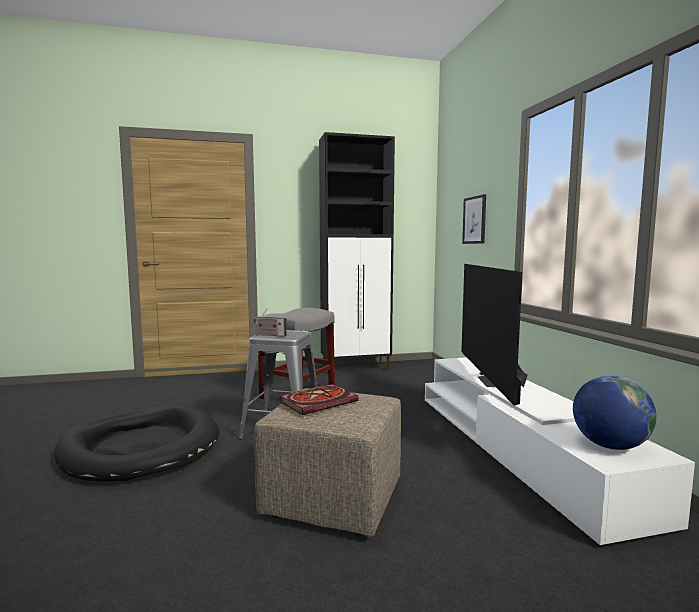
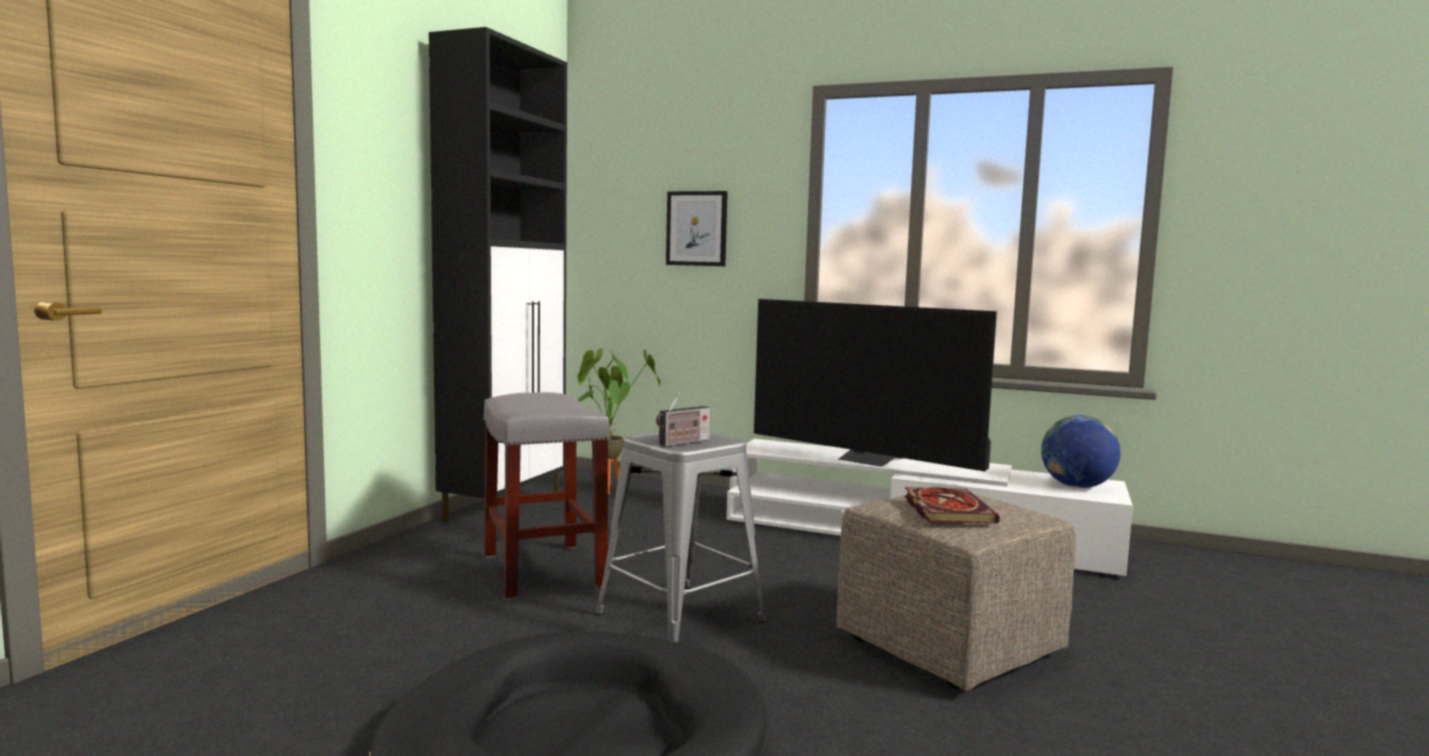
camera: 55 degrees left, 0 degrees up
none -> potted plant [577,348,661,495]

